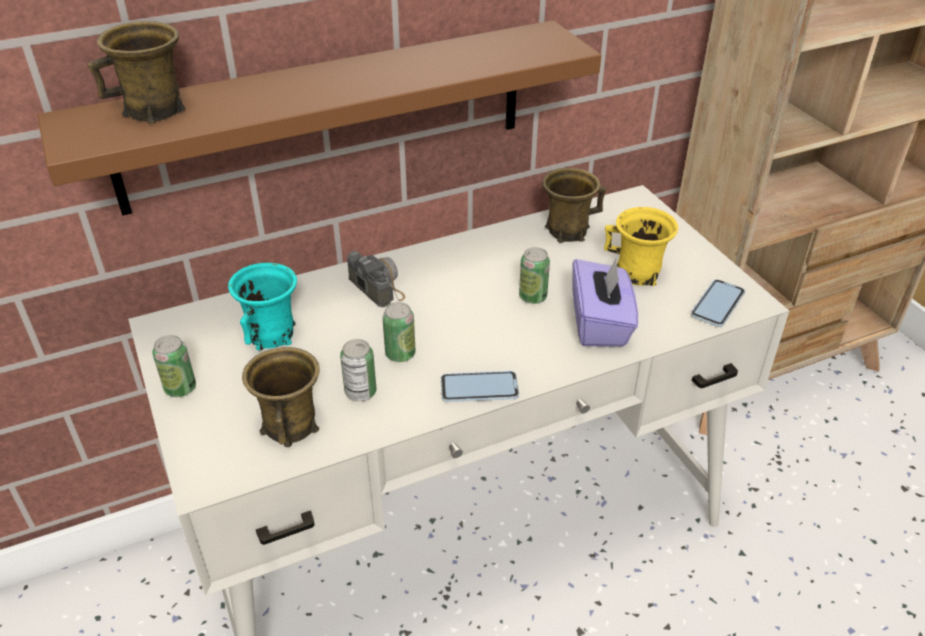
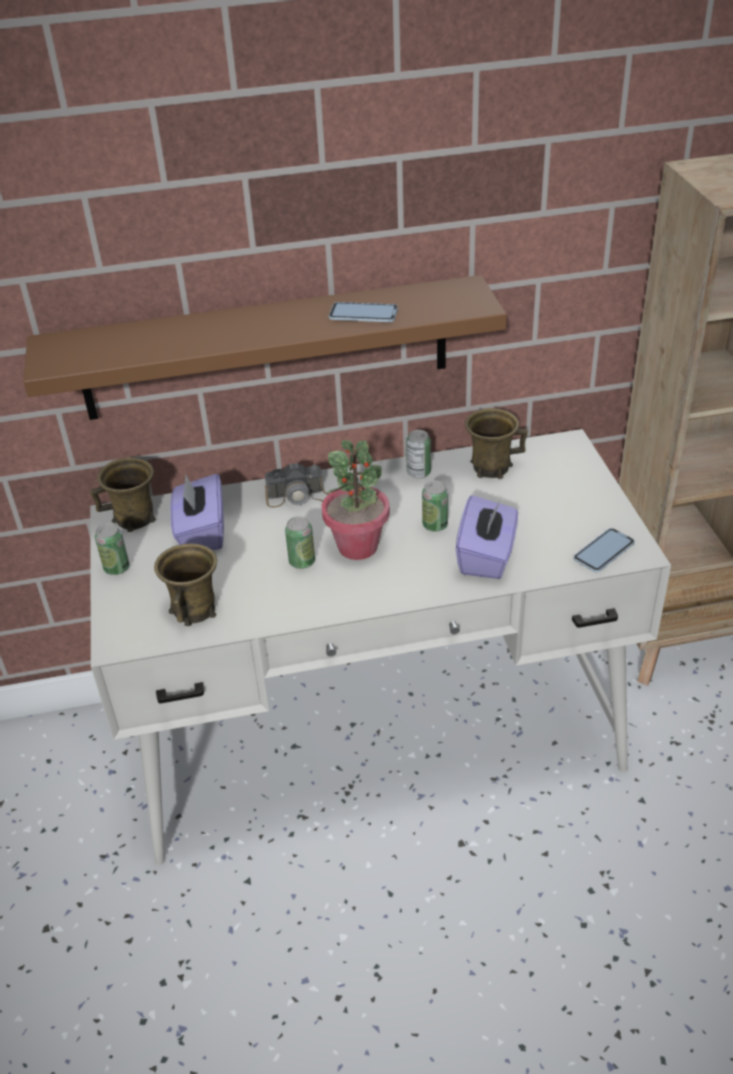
camera: 15 degrees right, 0 degrees up
brown mug [87,21,186,124] -> brown mug moved to [90,457,156,532]
turquoise mug [228,263,297,351] -> purple tissue box [170,474,224,550]
can [340,339,377,401] -> can moved to [406,430,431,478]
camera [347,251,405,307] -> camera turned 105 degrees clockwise [265,462,328,508]
phone [441,371,519,402] -> phone moved to [329,302,398,322]
yellow mug [604,207,678,286] -> none
none -> potted plant [322,440,390,560]

